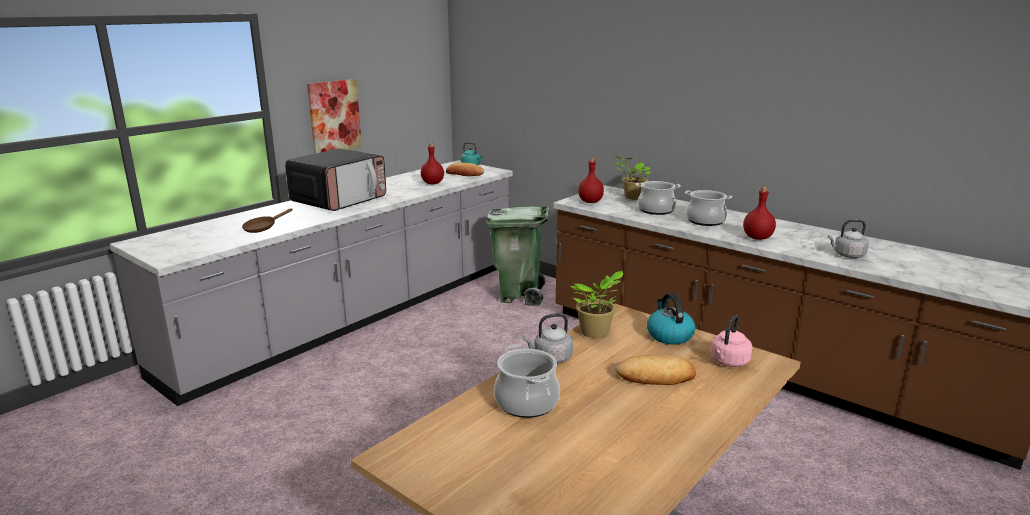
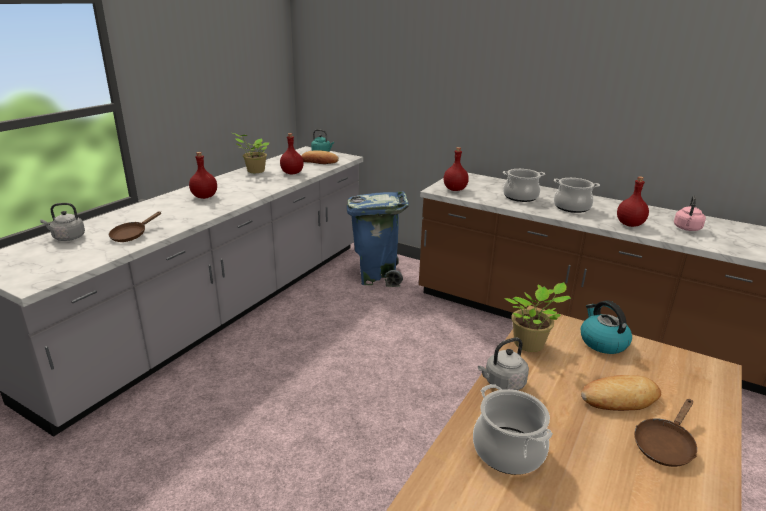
camera: 10 degrees left, 5 degrees up
microwave [285,148,386,211] -> red bottle [189,152,217,199]
picture [307,79,362,154] -> none
green trash can [486,206,550,306] -> blue trash can [347,191,409,287]
potted plant [614,155,651,200] -> potted plant moved to [233,133,269,173]
pink kettle [711,315,752,367] -> pink kettle moved to [674,196,706,231]
grey kettle [828,219,869,258] -> grey kettle moved to [40,203,85,241]
none -> brown frying pan [634,399,697,467]

